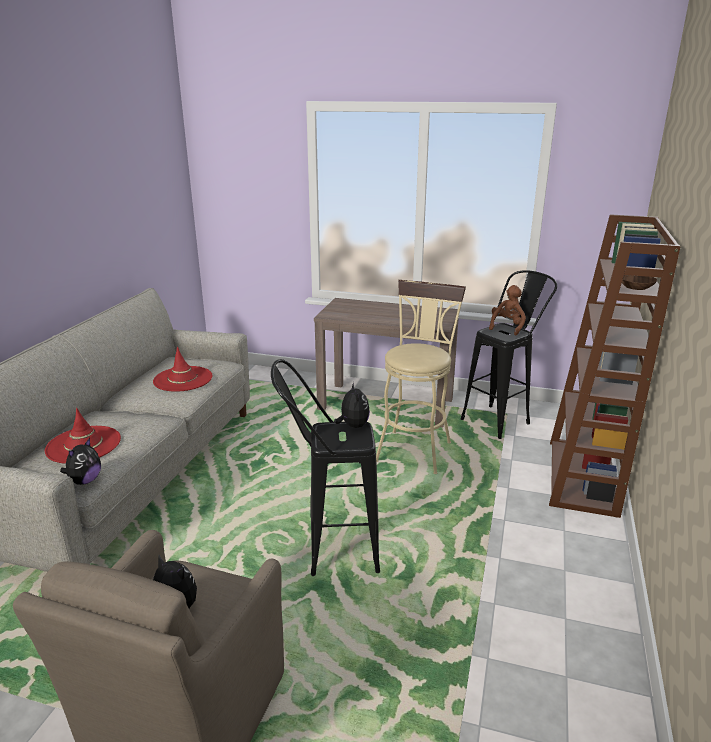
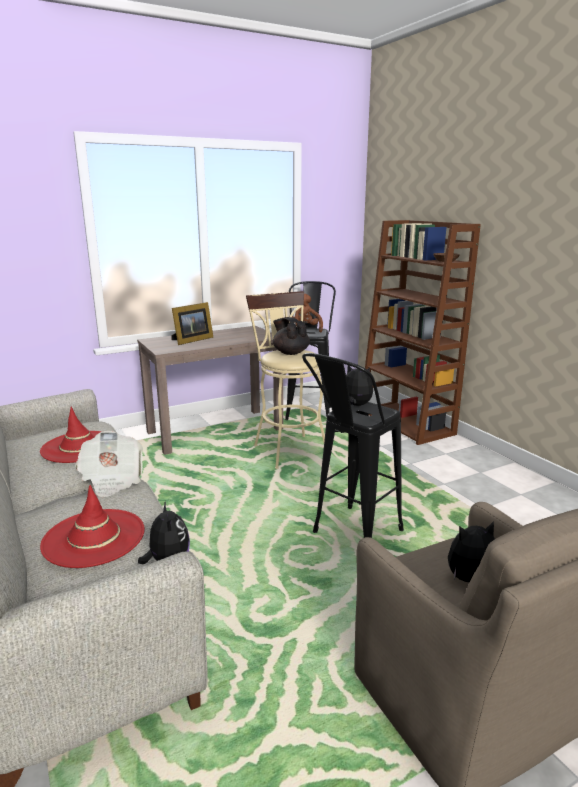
camera: 45 degrees left, 5 degrees down
none -> newspaper [75,431,143,497]
none -> picture frame [172,302,213,345]
none -> black teapot [273,317,310,355]

